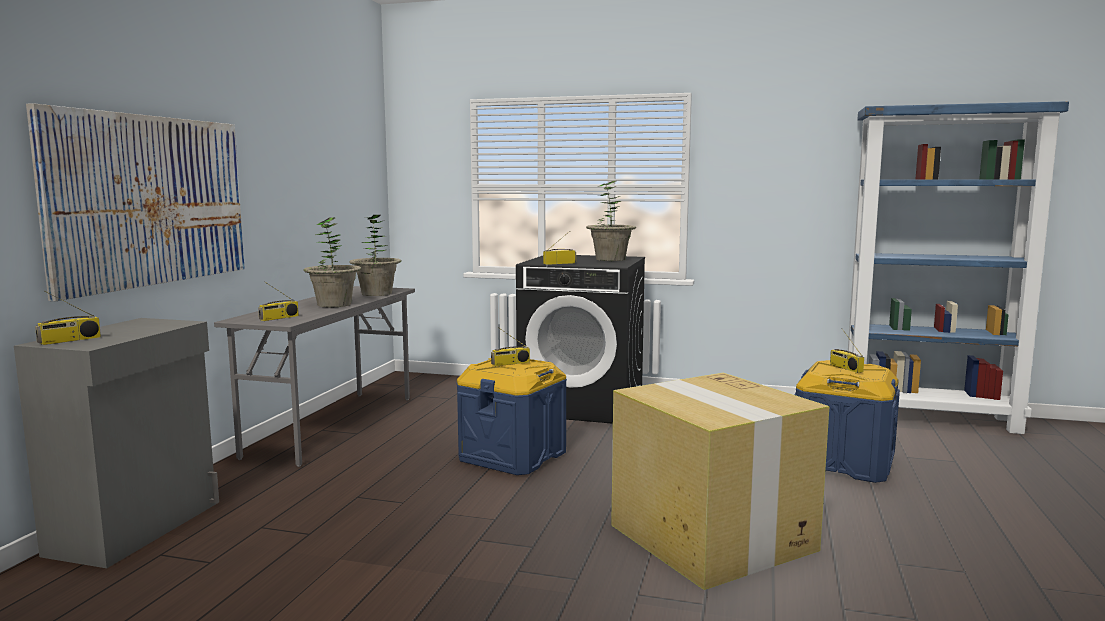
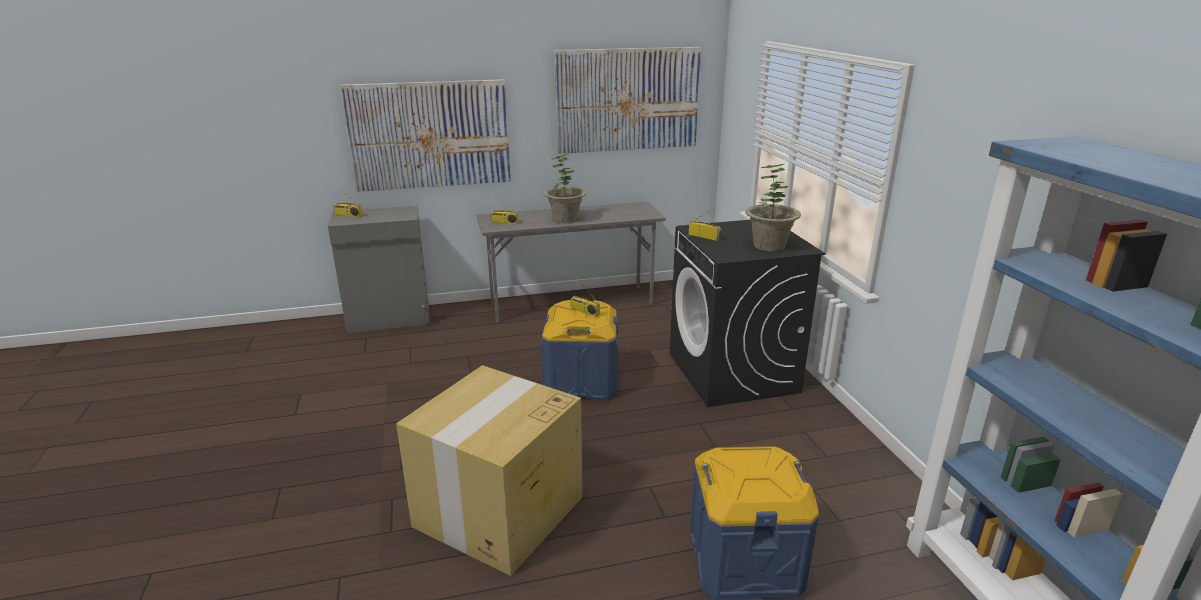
camera: 60 degrees right, 15 degrees up
potted plant [349,215,401,296] -> none
radio [830,328,864,373] -> none
none -> picture [554,47,702,154]

